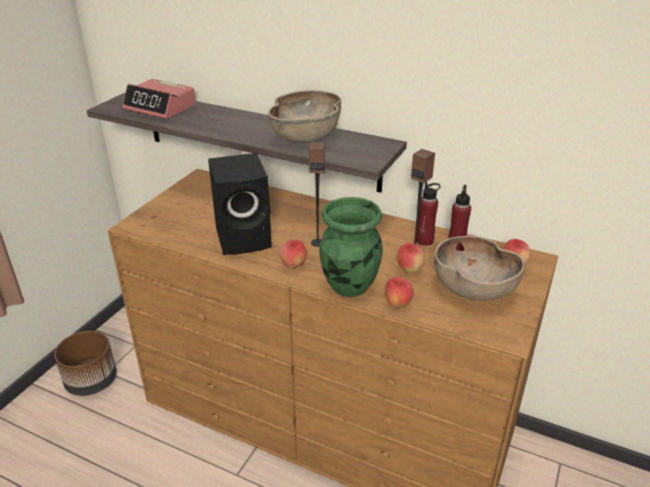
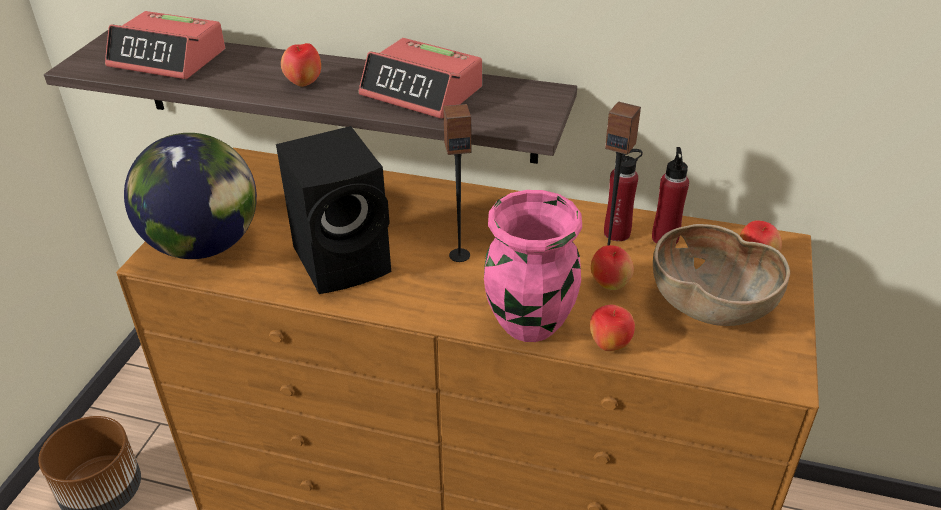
camera: 10 degrees left, 5 degrees up
brown bowl [268,90,341,143] -> alarm clock [358,38,482,119]
apple [279,240,307,269] -> apple moved to [281,43,321,87]
green vase [319,197,383,297] -> pink vase [484,190,582,342]
none -> globe [124,133,257,259]

